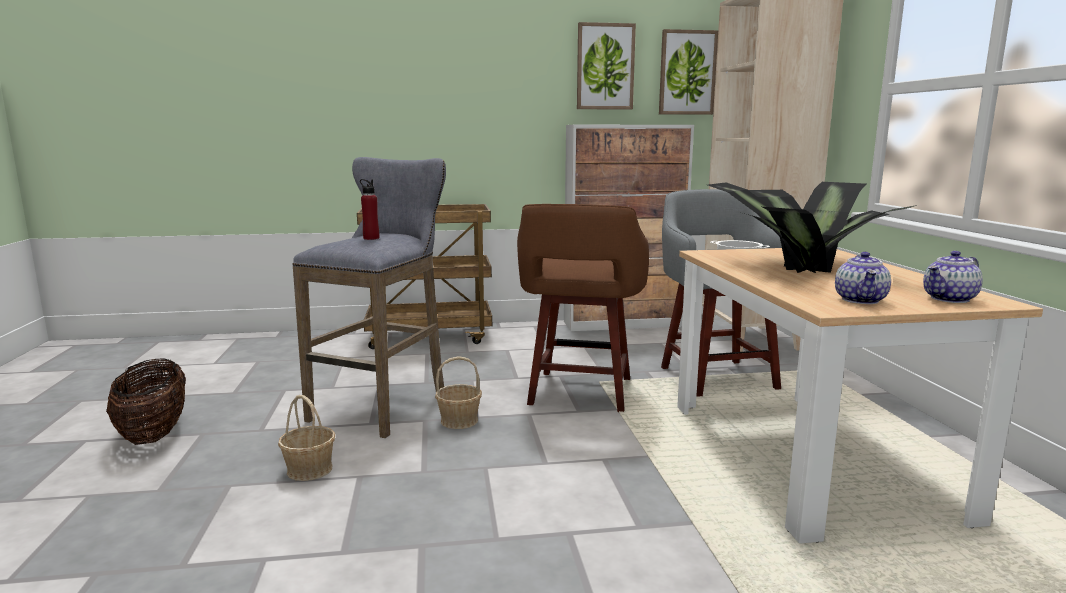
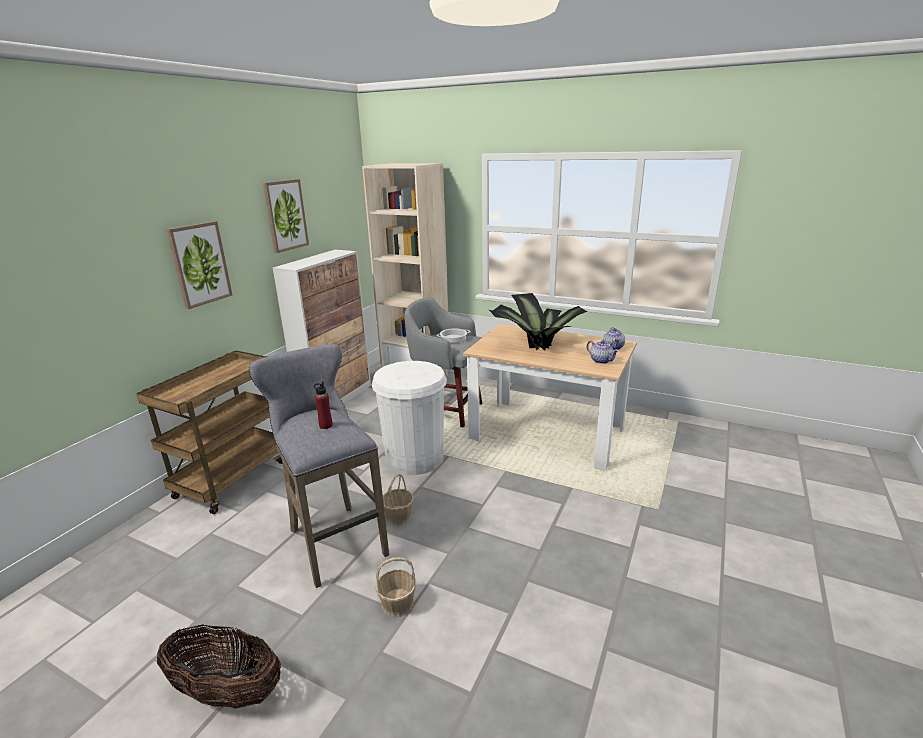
camera: 55 degrees left, 10 degrees up
brown stool [517,204,649,412] -> white trash can [372,361,447,475]
picture [659,29,718,115] -> picture moved to [166,221,232,309]

